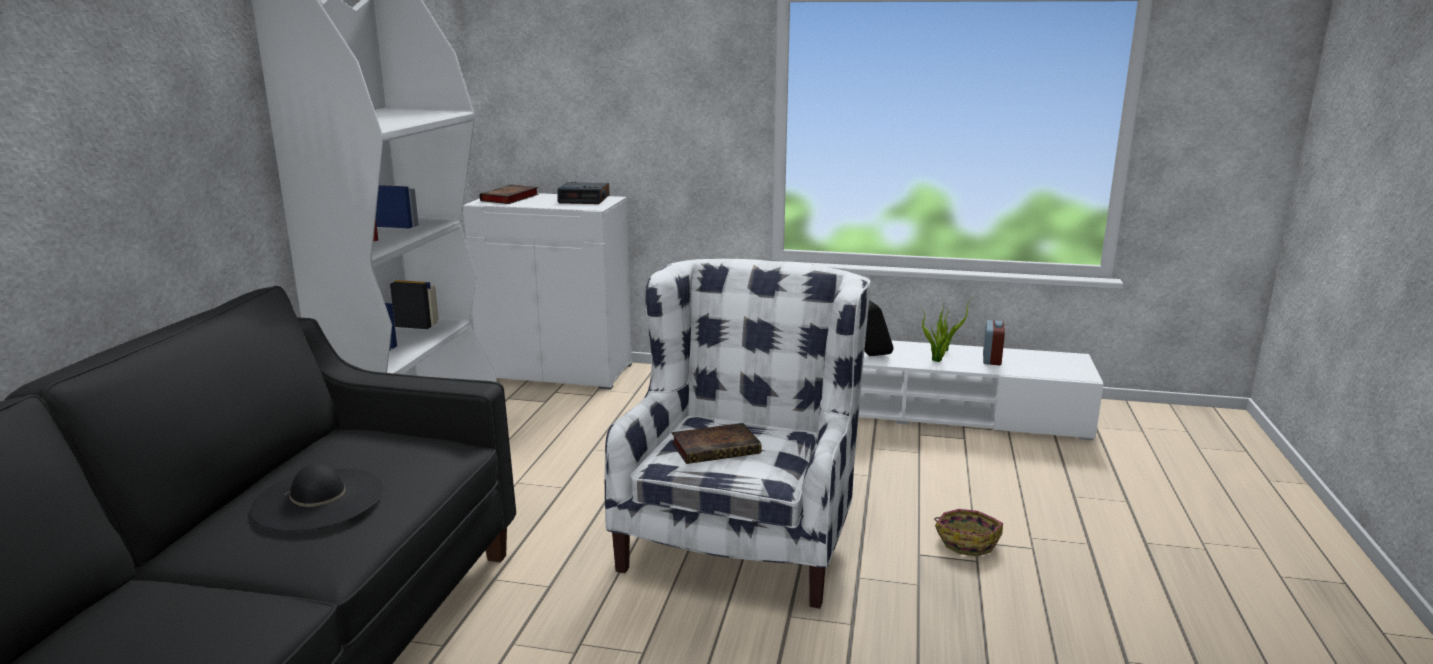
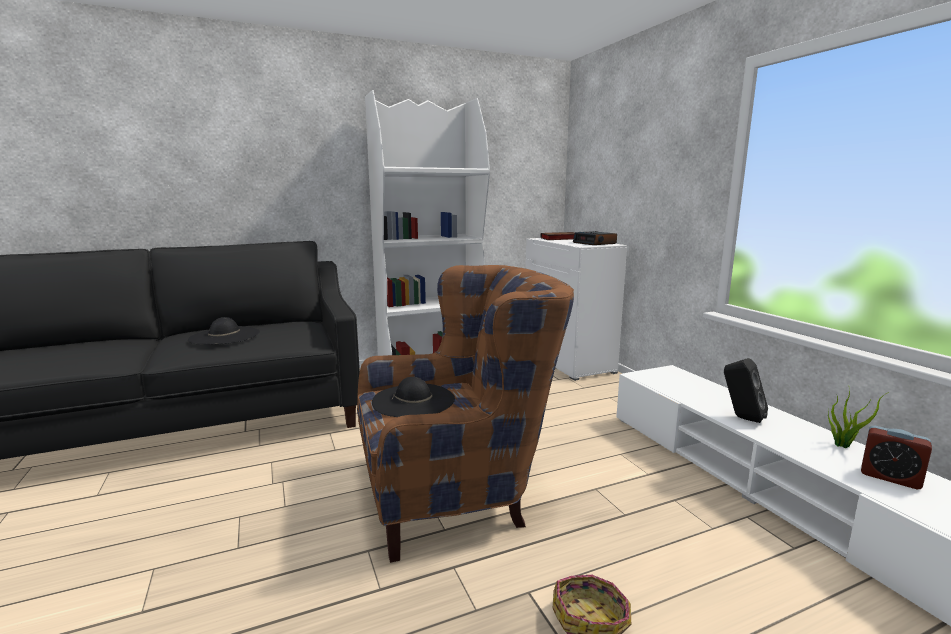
camera: 55 degrees right, 5 degrees down
white armchair [605,259,870,609] -> brown armchair [357,265,574,563]
book [671,423,762,464] -> black hat [372,377,455,417]
potted plant [920,307,955,362] -> none
alarm clock [983,320,1005,365] -> alarm clock turned 60 degrees clockwise [861,426,932,489]

